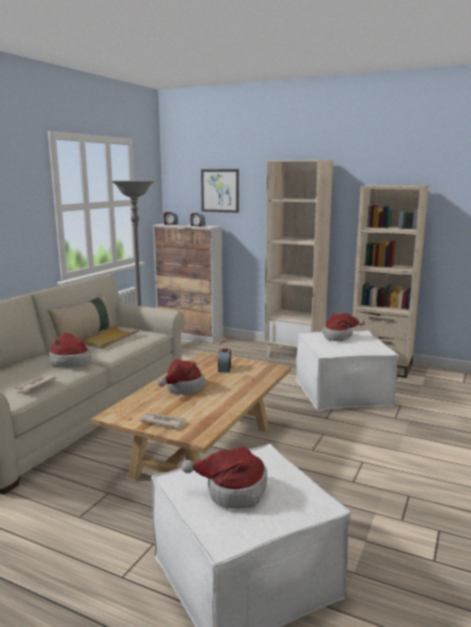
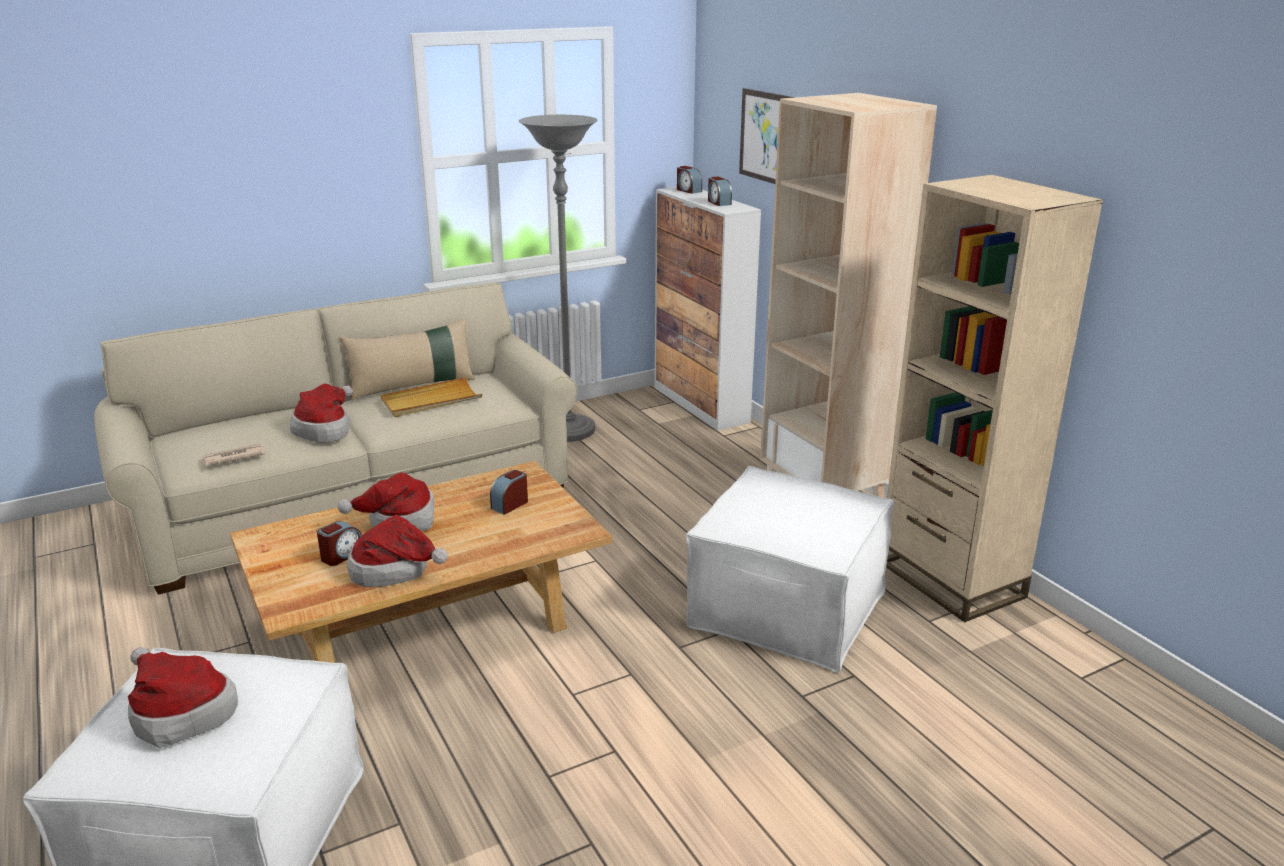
camera: 35 degrees right, 10 degrees up
newspaper [139,412,186,428] -> none
hat [322,313,365,341] -> hat moved to [347,515,448,587]
none -> alarm clock [317,521,362,566]

